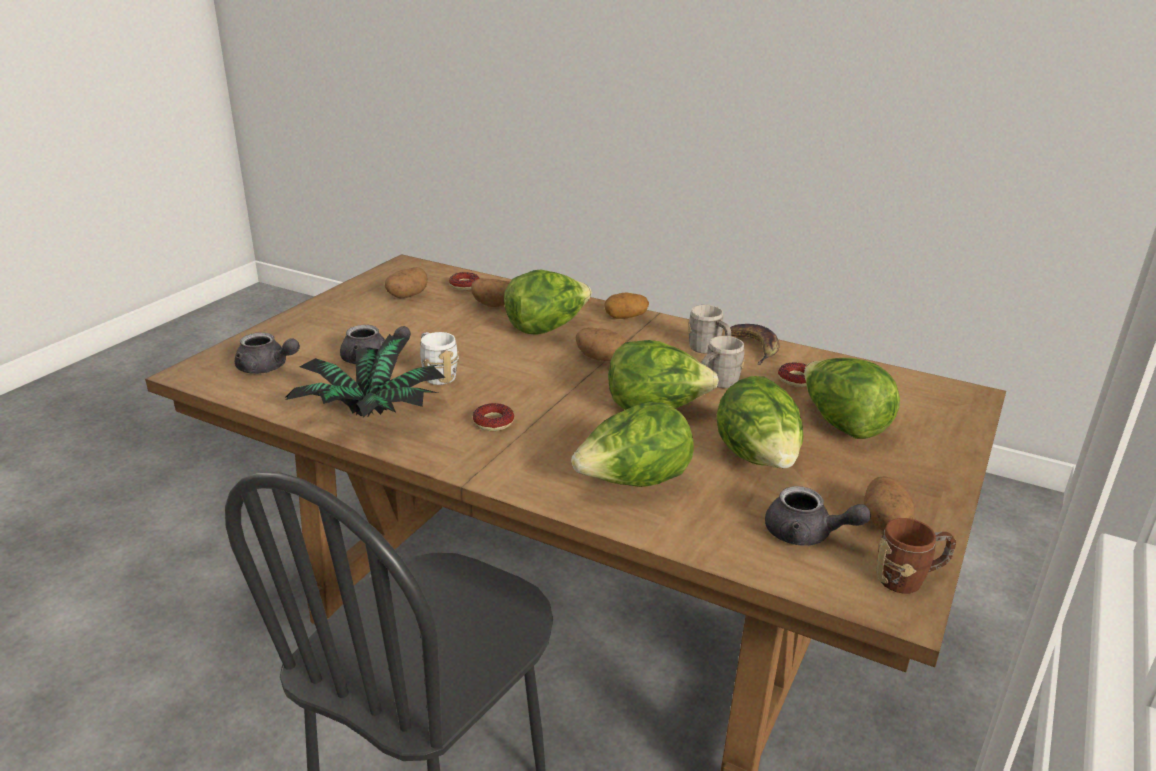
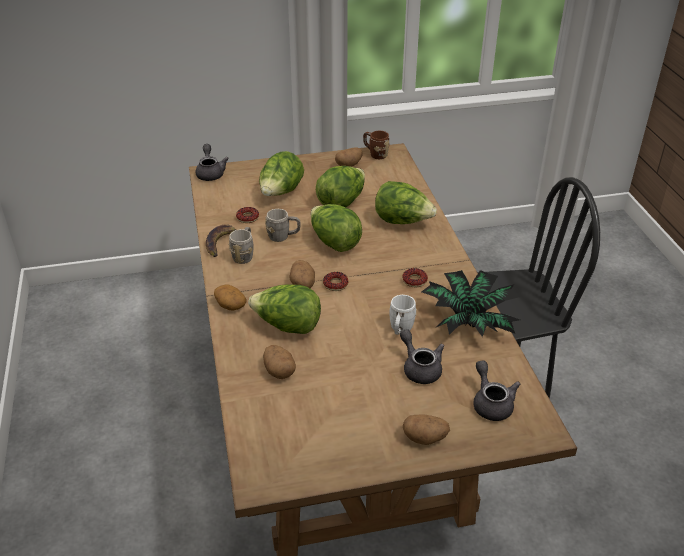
camera: 130 degrees left, 10 degrees up
potato [385,267,428,298] -> potato moved to [403,414,450,445]
donut [449,272,480,290] -> donut moved to [323,272,349,291]
grey teapot [765,486,871,546] -> grey teapot moved to [196,144,229,181]

